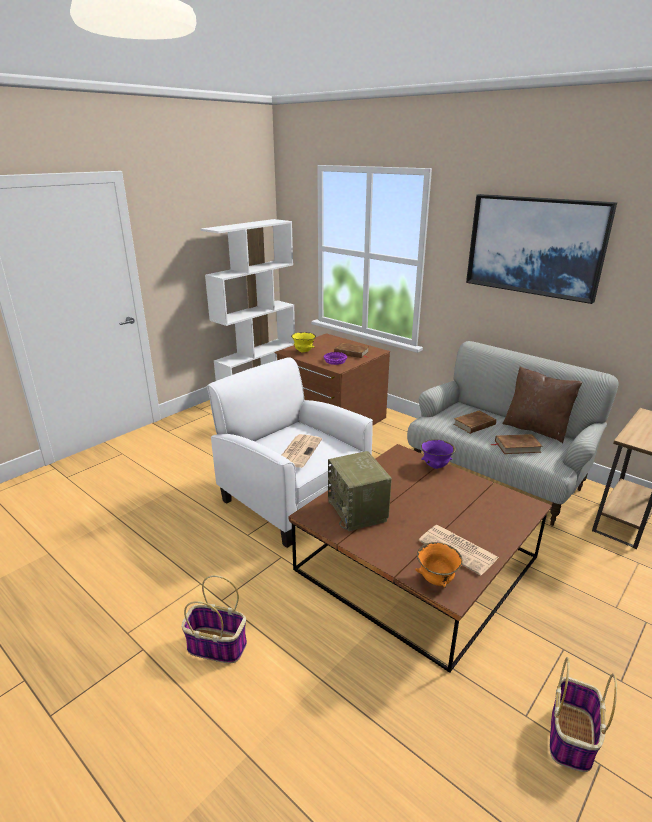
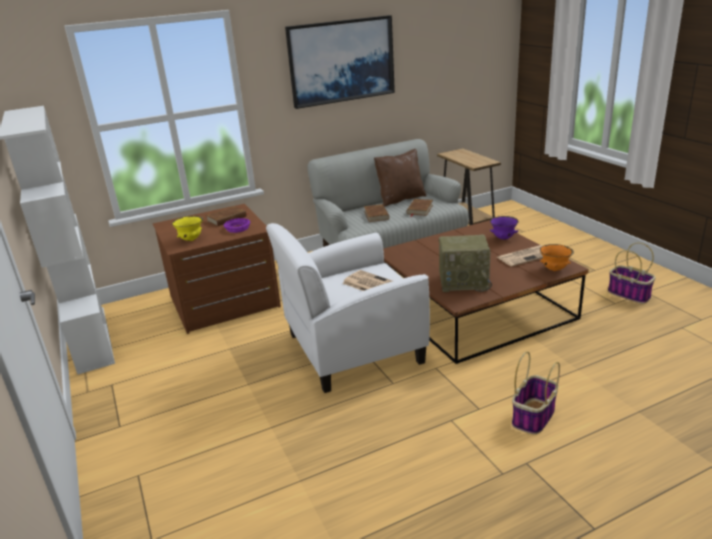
camera: 65 degrees left, 0 degrees up
purple bowl [421,439,456,469] -> purple bowl moved to [490,216,519,240]

